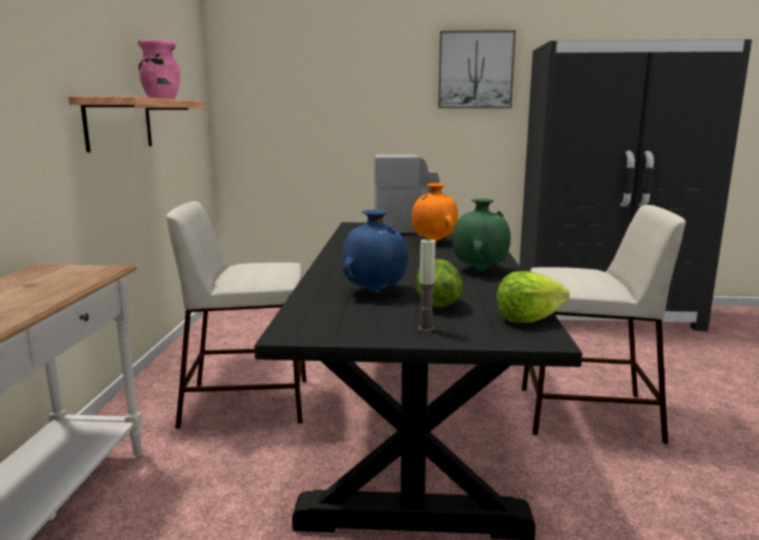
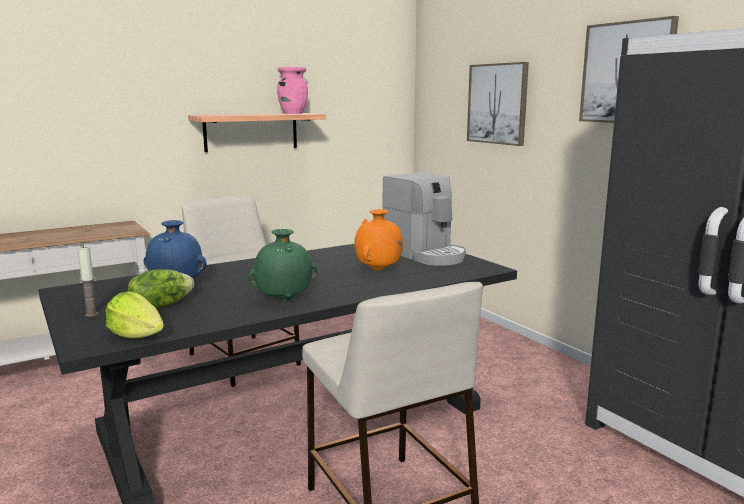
camera: 55 degrees right, 0 degrees up
none -> picture [467,62,529,146]

